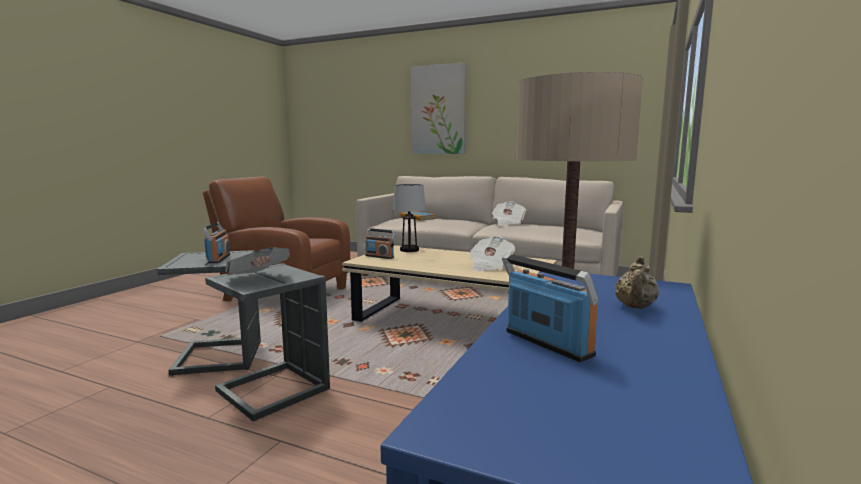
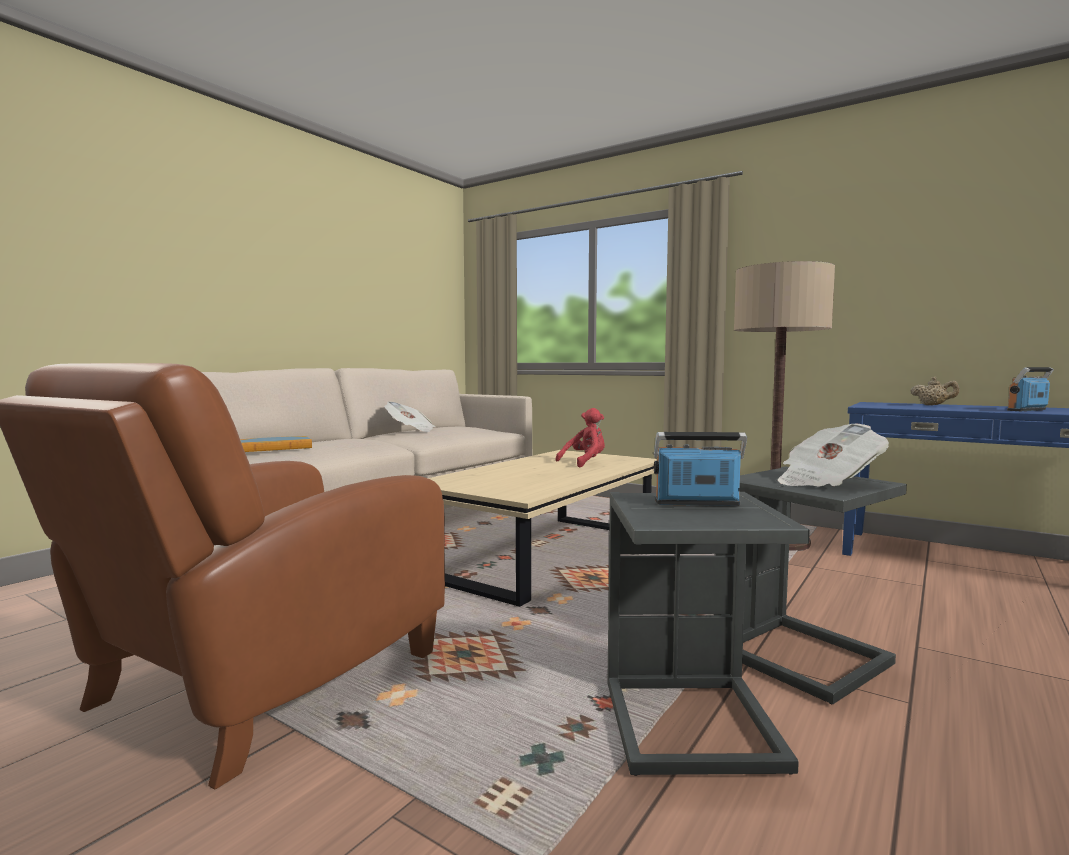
camera: 80 degrees left, 5 degrees down
radio [365,228,396,259] -> none
table lamp [393,184,426,252] -> none
picture [411,62,466,154] -> none
newspaper [470,236,515,271] -> red plush toy [555,408,605,468]

